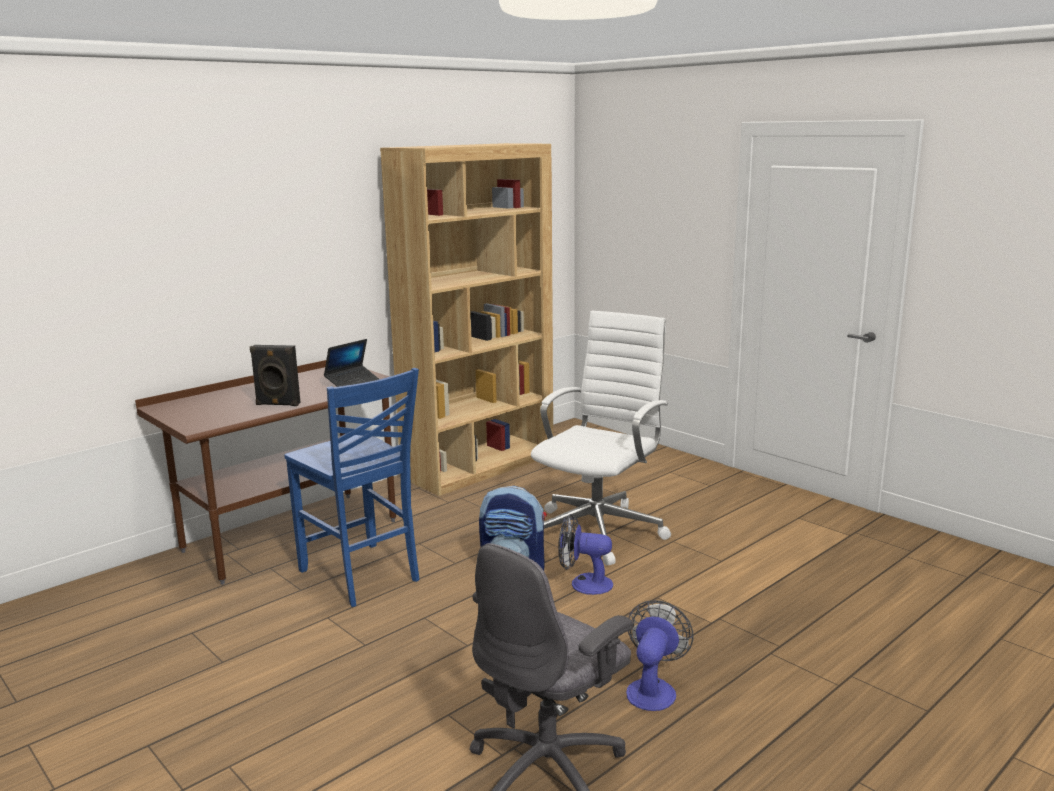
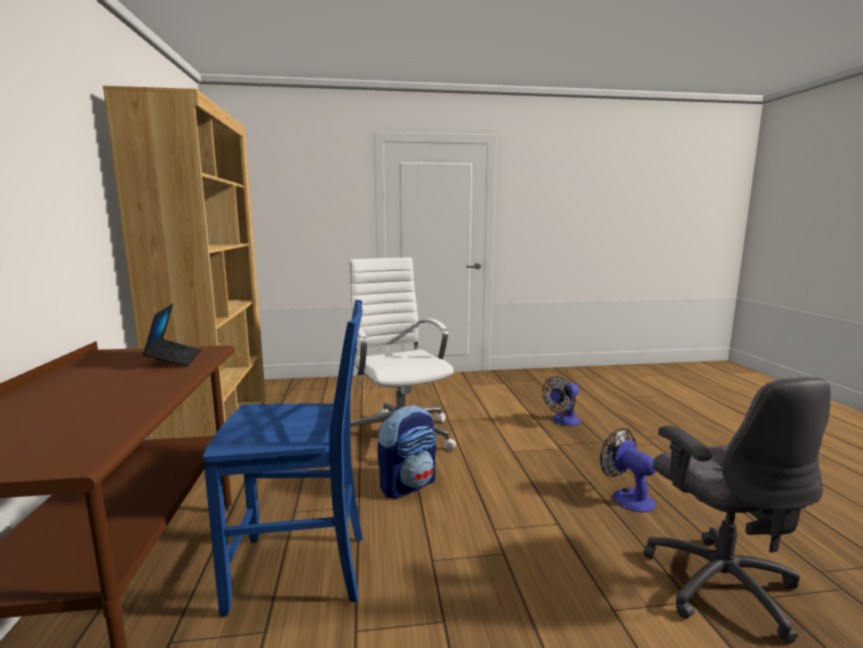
camera: 55 degrees left, 5 degrees down
black speaker [250,345,301,406] -> none
fan [558,514,613,595] -> fan moved to [543,376,581,426]

